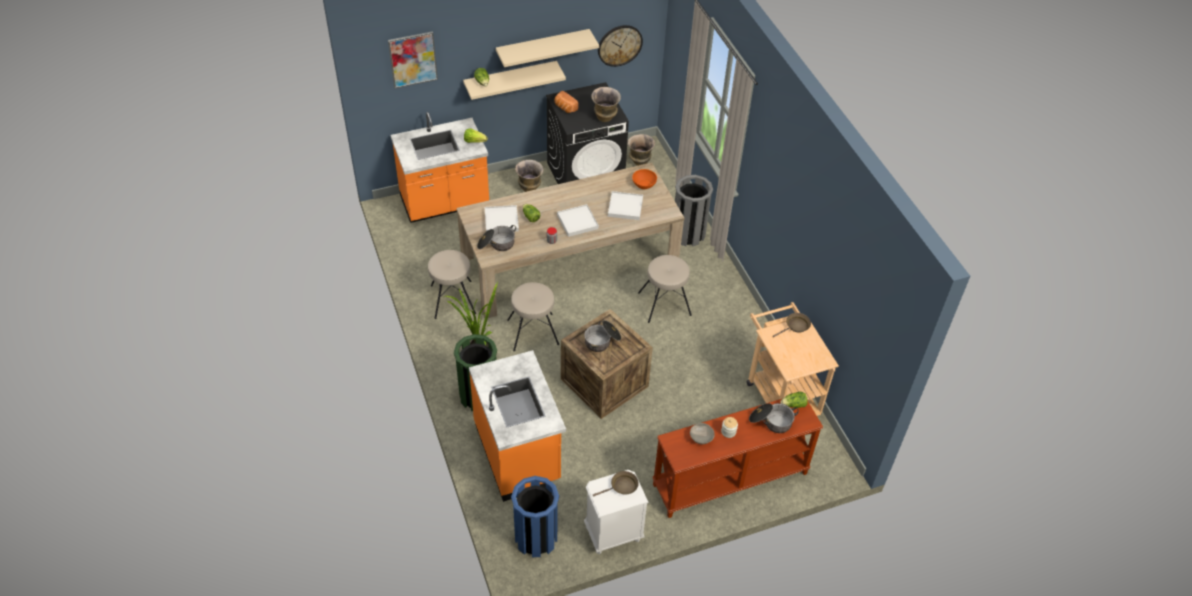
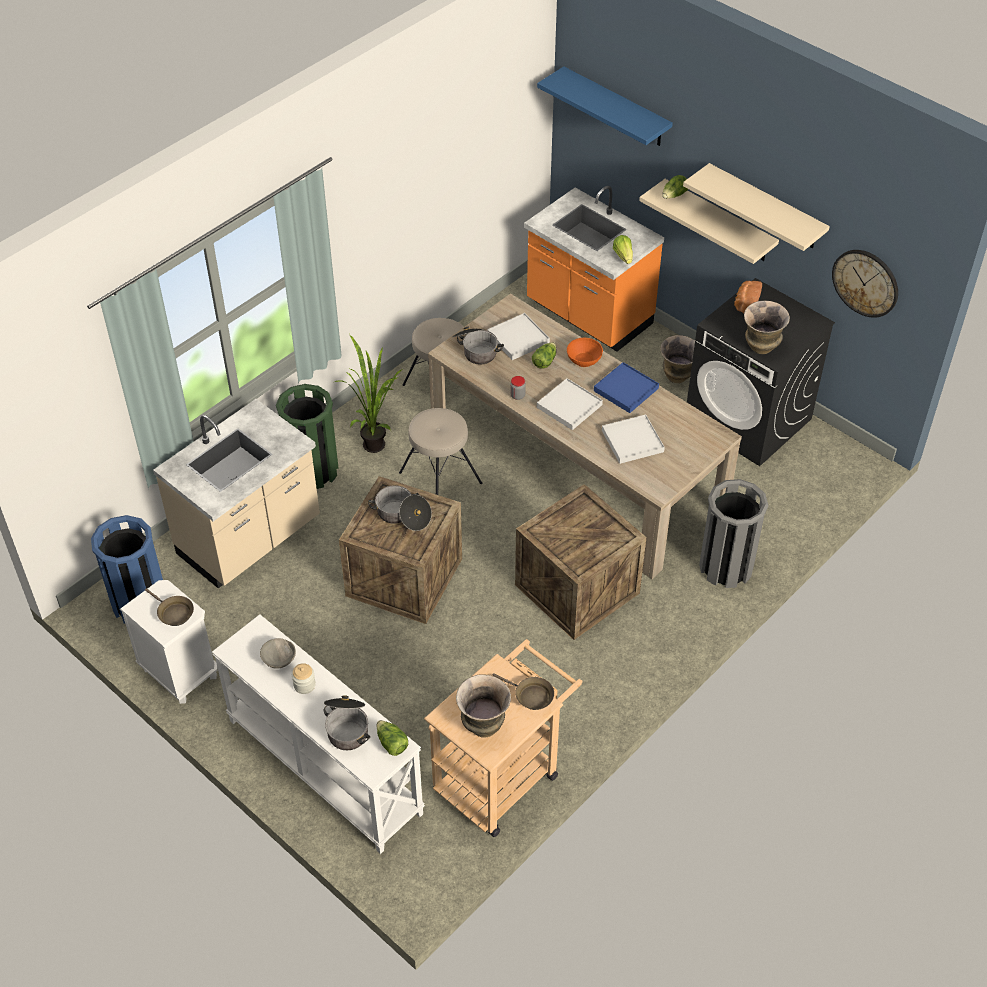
camera: 65 degrees right, 0 degrees up
picture [388,32,438,88] -> blue shelf [537,66,673,146]
orange counter [469,350,566,502] -> beige counter [153,399,320,588]
vase [627,134,655,166] -> vase moved to [456,674,511,738]
orange bowl [632,169,657,189] -> orange bowl moved to [567,338,603,367]
beige stool [638,255,692,323] -> crate [515,484,647,640]
brown console table [653,399,823,518] -> white console table [212,614,425,854]
none -> blue tray [594,362,659,413]

